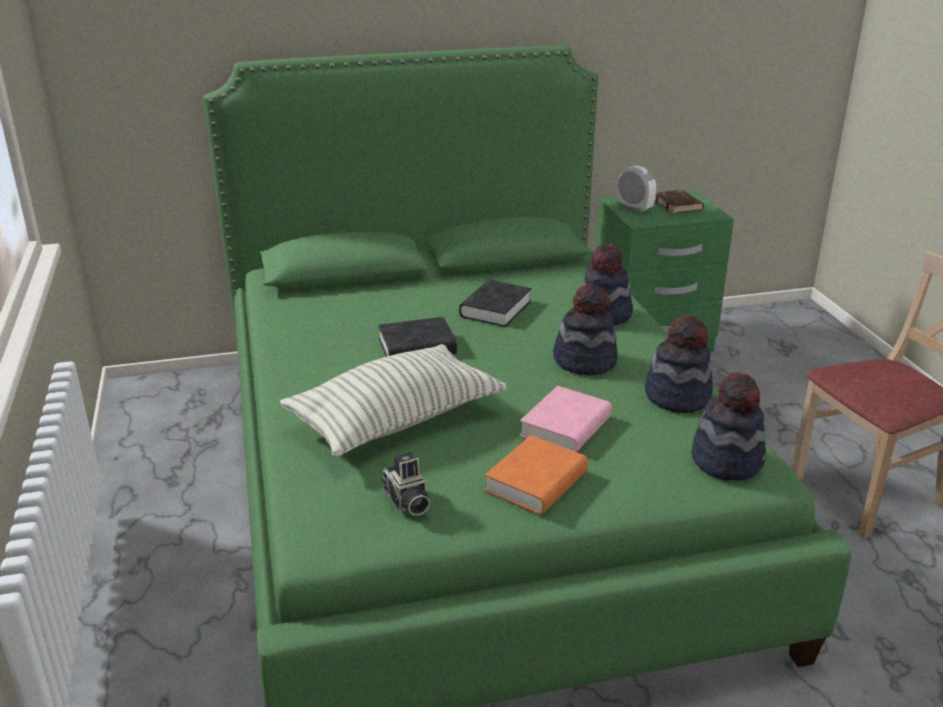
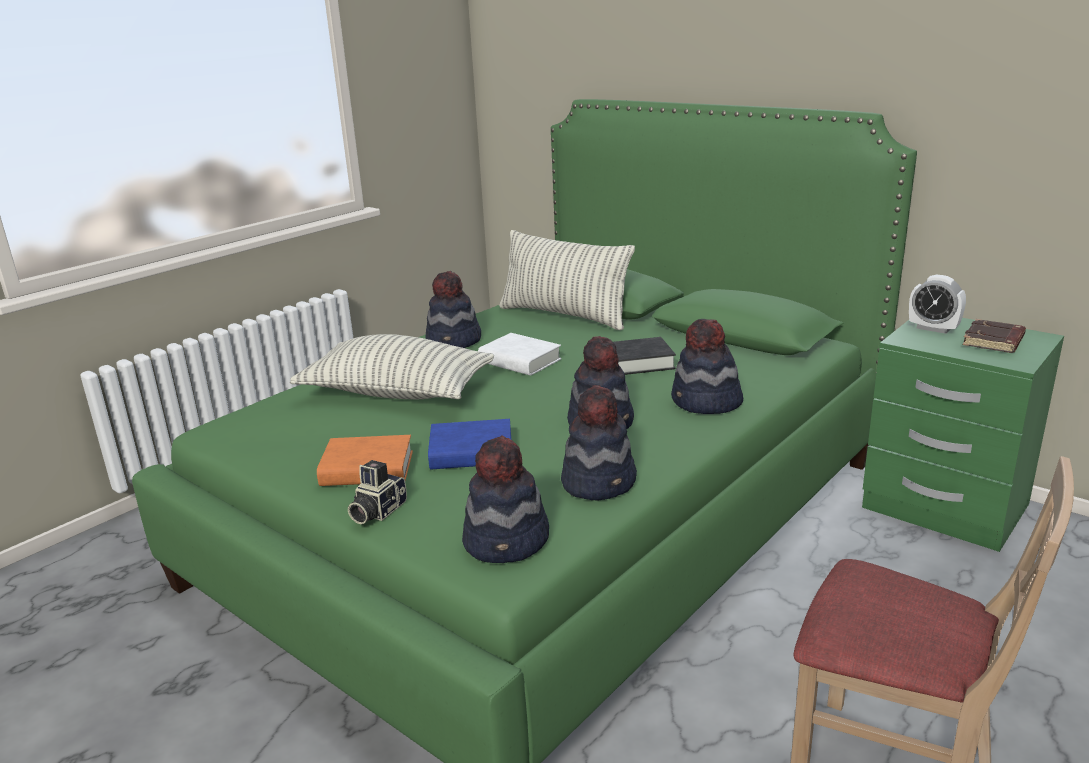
camera: 55 degrees right, 5 degrees down
black book [378,317,457,357] -> white book [478,333,561,376]
camera [381,452,430,516] -> camera moved to [348,460,407,524]
pink book [520,386,612,452] -> blue book [428,419,511,470]
alarm clock [617,165,656,213] -> alarm clock turned 120 degrees clockwise [909,275,966,334]
none -> hat [425,271,481,348]
none -> pillow [499,230,635,330]

